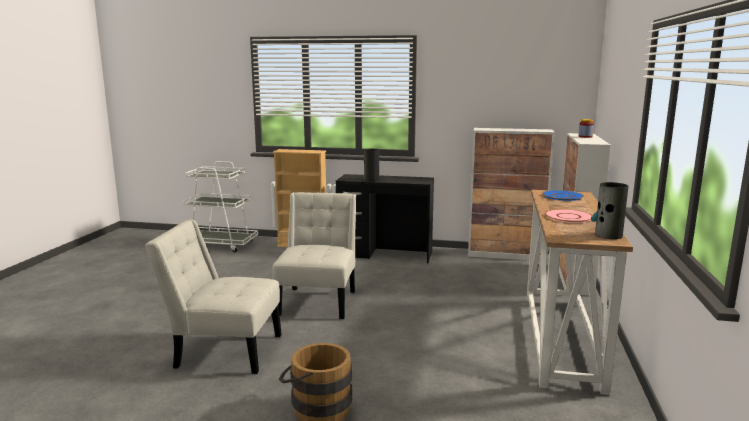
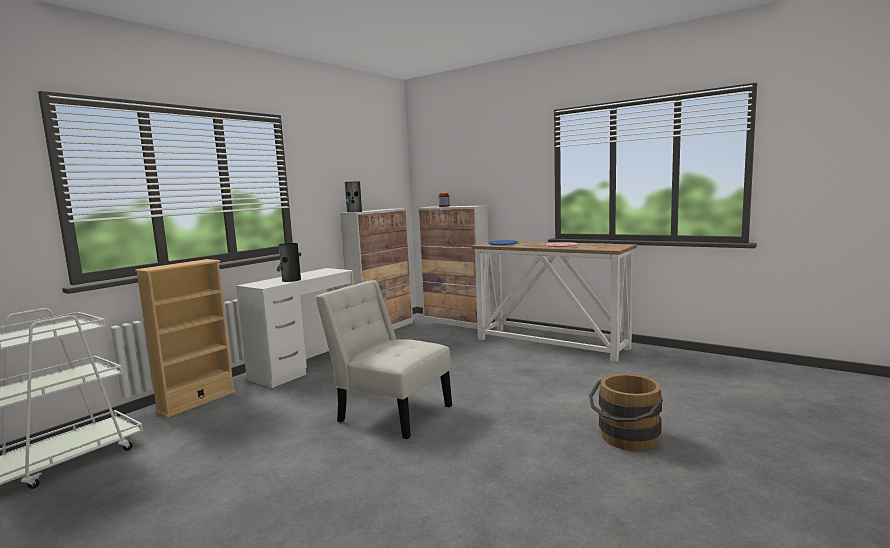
camera: 65 degrees left, 5 degrees down
white chair [145,219,282,374] -> none
black desk [336,174,434,263] -> white desk [236,268,354,388]
vase [591,182,628,239] -> vase moved to [345,181,362,213]

